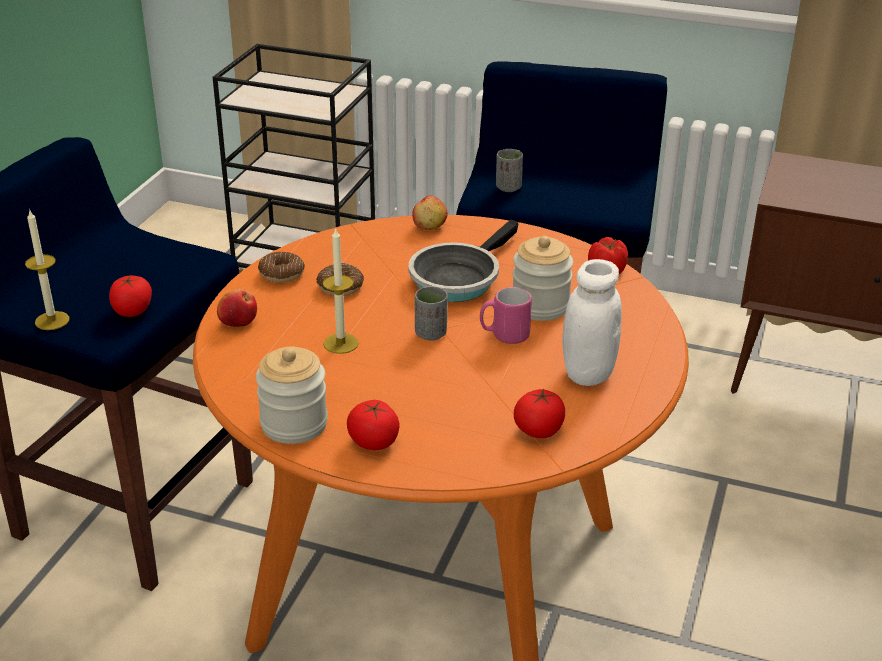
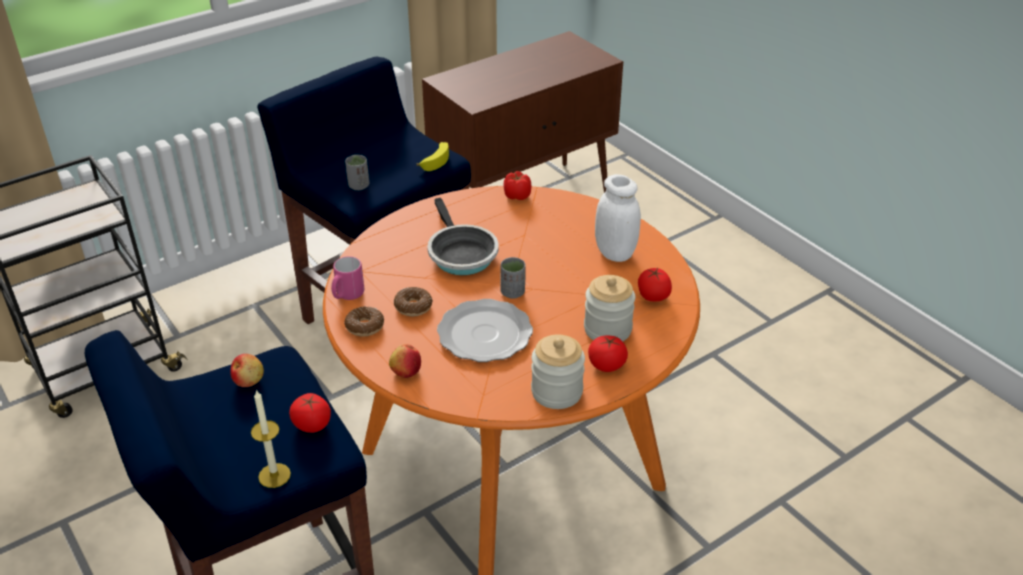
camera: 55 degrees left, 5 degrees up
candle [323,227,359,354] -> plate [437,299,533,362]
apple [412,196,448,230] -> apple moved to [230,354,264,387]
pink mug [480,287,532,344] -> pink mug moved to [331,256,364,300]
jar [513,236,573,321] -> jar moved to [584,275,635,342]
none -> banana [417,142,449,171]

